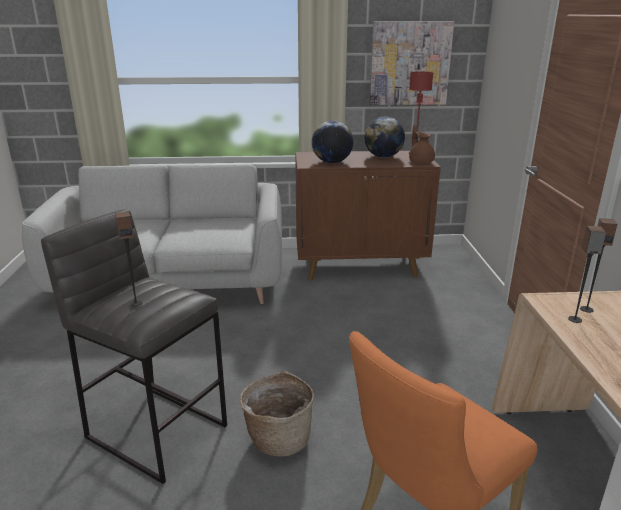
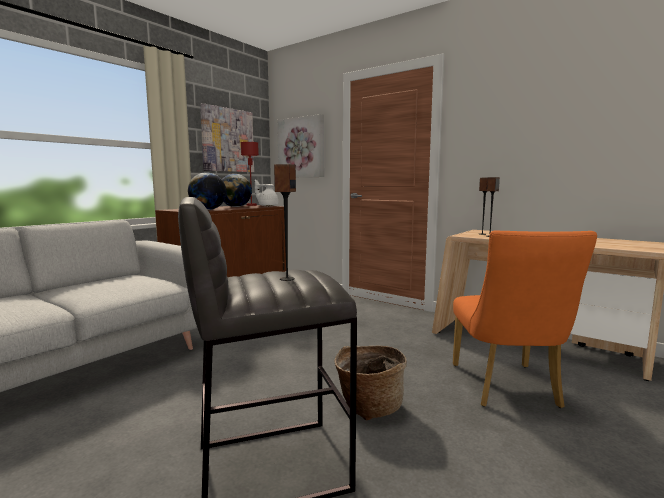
camera: 50 degrees left, 15 degrees down
brown teapot [409,124,435,164] -> white teapot [255,180,278,206]
none -> picture [277,114,324,177]

